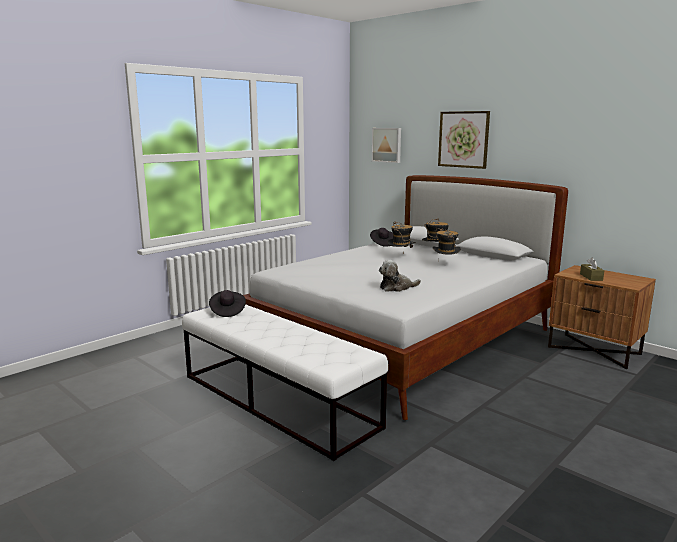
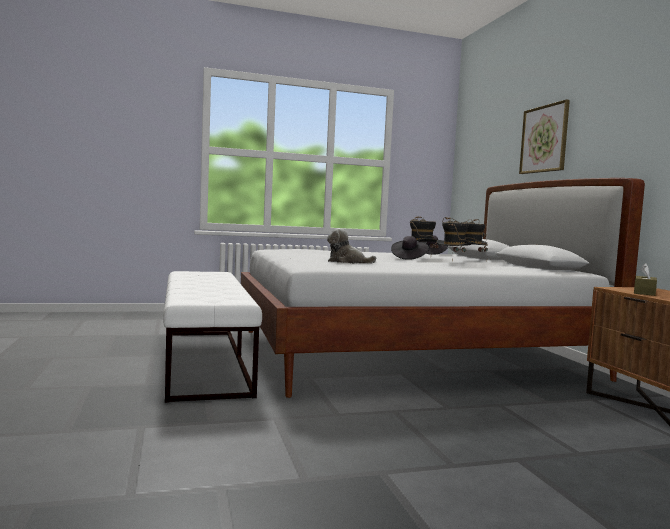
camera: 30 degrees right, 10 degrees down
black hat [209,290,246,317] -> black hat moved to [391,236,429,260]
picture [372,128,401,163] -> none

